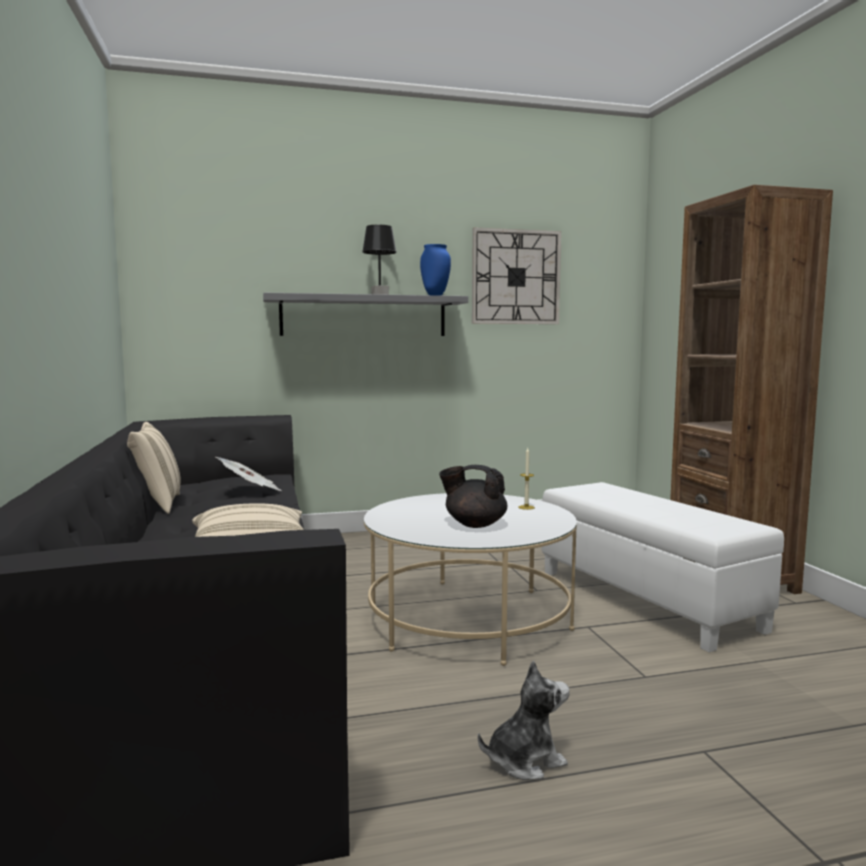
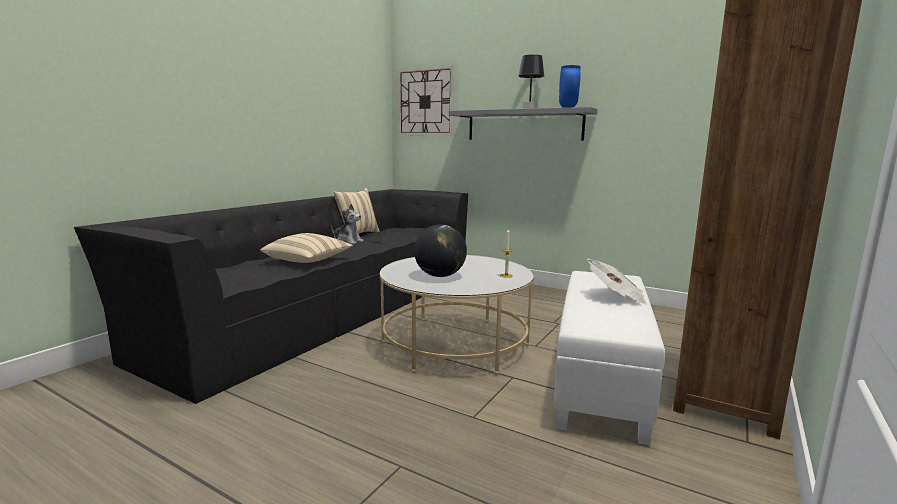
camera: 45 degrees right, 5 degrees up
newspaper [215,457,282,491] -> newspaper moved to [587,258,647,305]
black teapot [439,465,507,528] -> globe [414,224,467,277]
wall clock [472,228,561,324] -> wall clock moved to [398,66,454,135]
plush toy [478,661,570,780] -> plush toy moved to [331,204,364,244]

